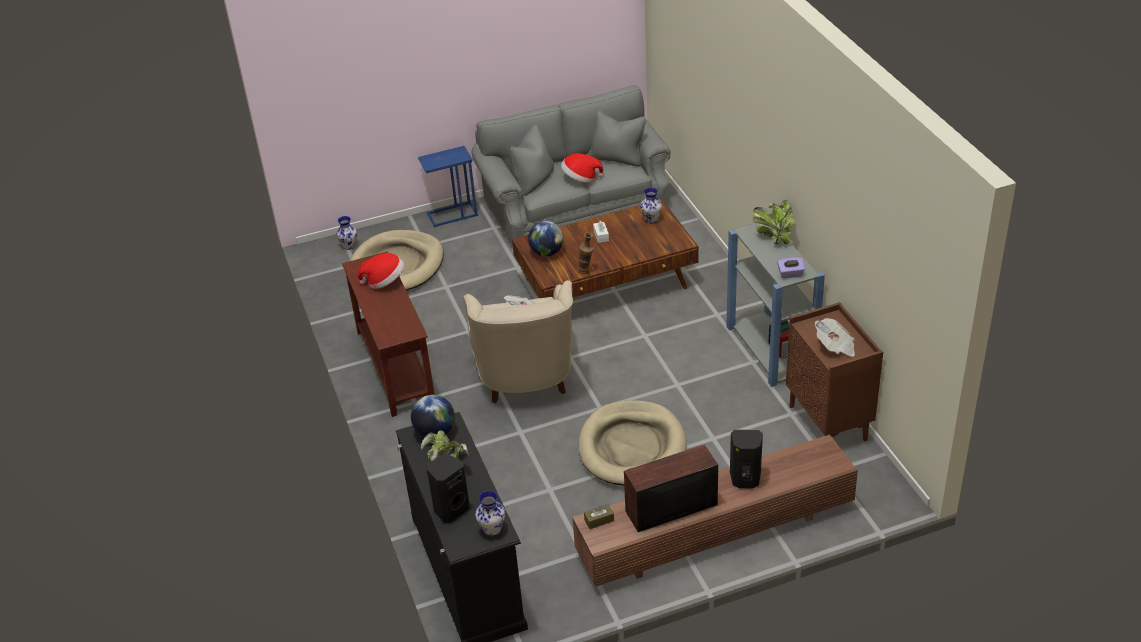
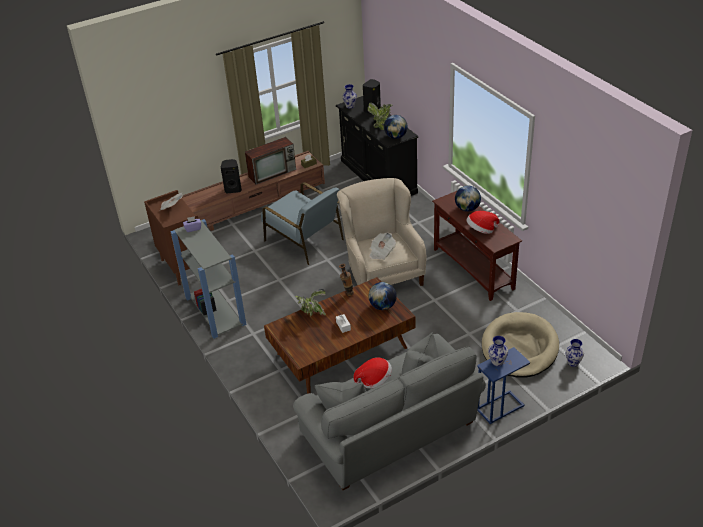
camera: 170 degrees right, 0 degrees up
beige dog bed [579,400,687,486] -> blue armchair [261,182,344,265]
vase [640,188,662,224] -> vase moved to [488,336,508,366]
potted plant [752,200,795,245] -> potted plant moved to [295,289,326,316]
none -> globe [455,186,481,212]

